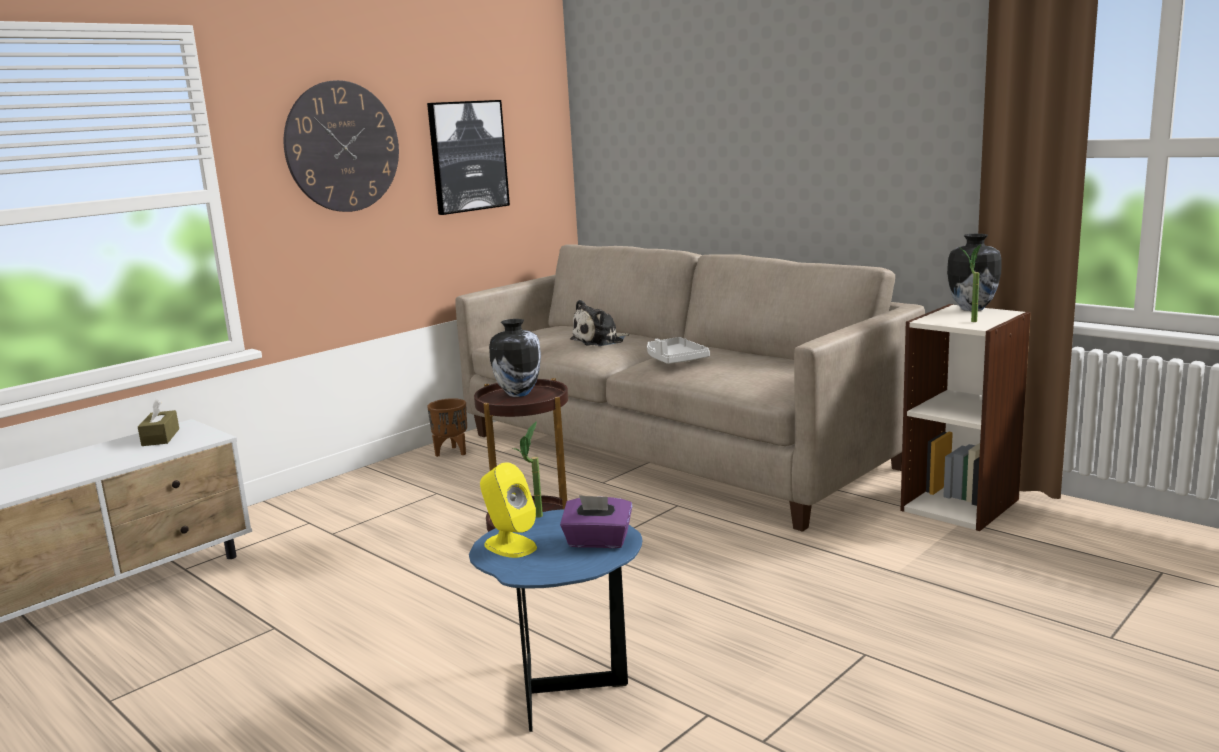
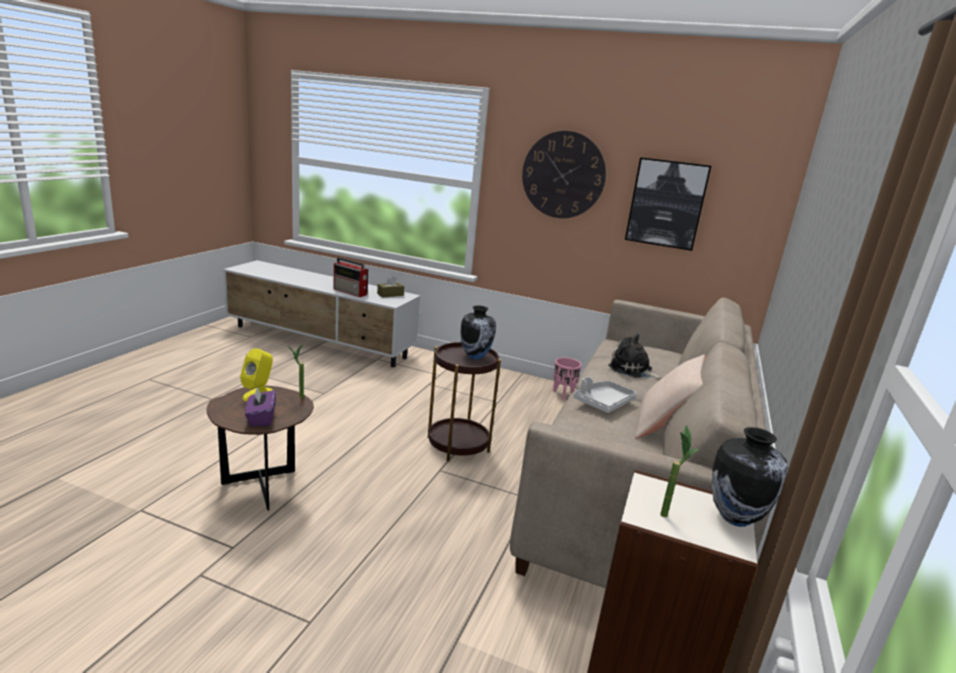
camera: 65 degrees right, 5 degrees up
brown planter [427,398,467,457] -> pink planter [553,357,582,400]
blue side table [469,509,642,732] -> brown side table [206,386,314,511]
none -> radio [333,257,368,297]
none -> beige pillow [635,355,706,439]

